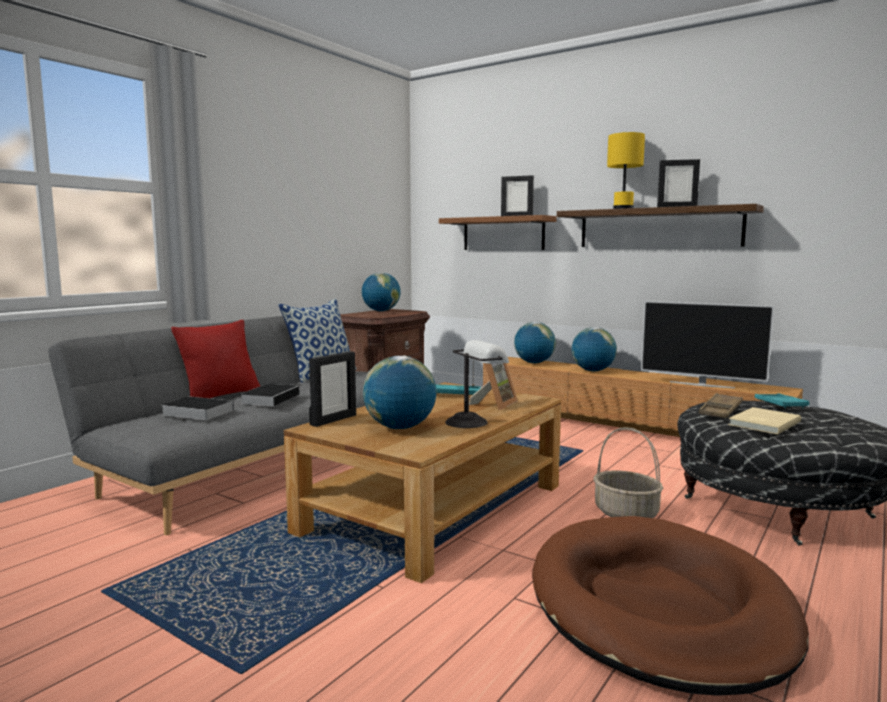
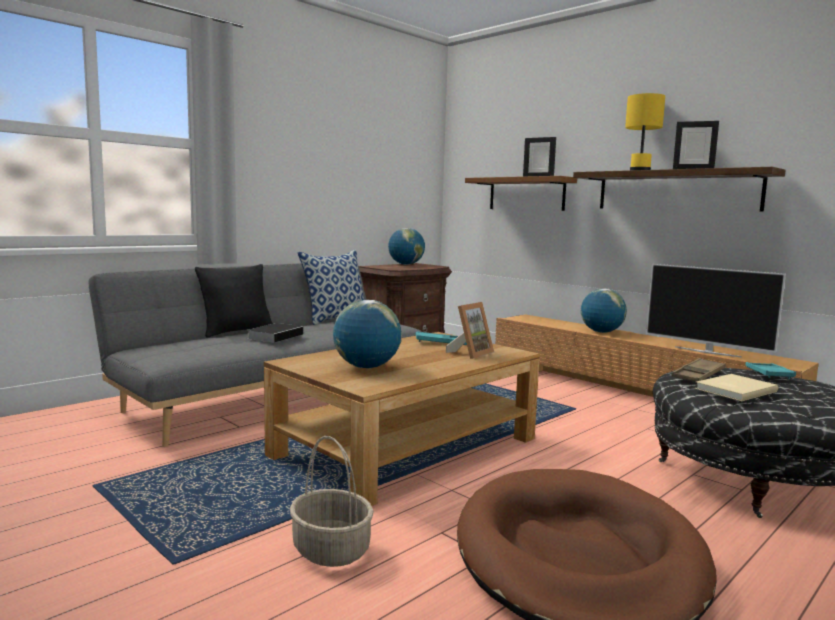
camera: 10 degrees right, 0 degrees up
book [162,396,234,420] -> none
red pillow [171,320,260,398] -> black pillow [195,264,273,338]
picture frame [309,351,356,427] -> none
table lamp [445,340,509,428] -> none
globe [514,322,556,363] -> none
basket [593,427,663,518] -> basket moved to [290,436,374,567]

